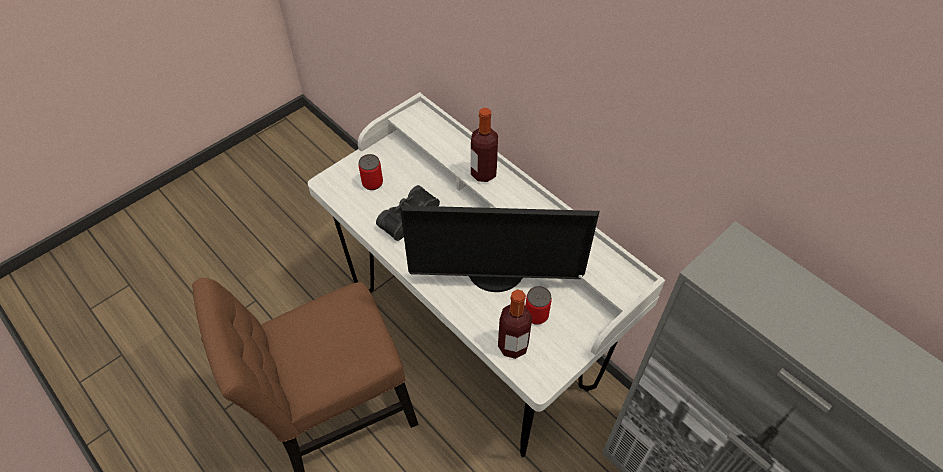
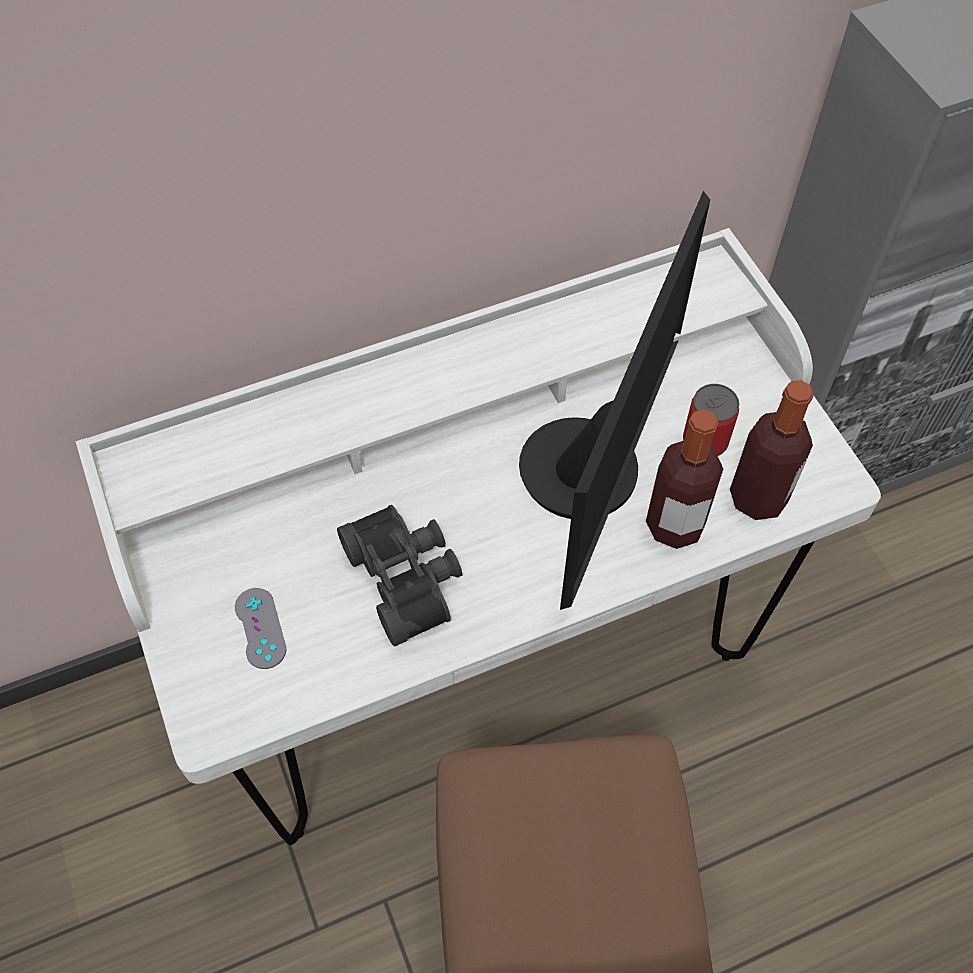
camera: 70 degrees left, 5 degrees up
can [358,154,383,190] -> grey game controller [235,588,286,669]
bottle [471,108,498,182] -> bottle moved to [646,409,723,549]

